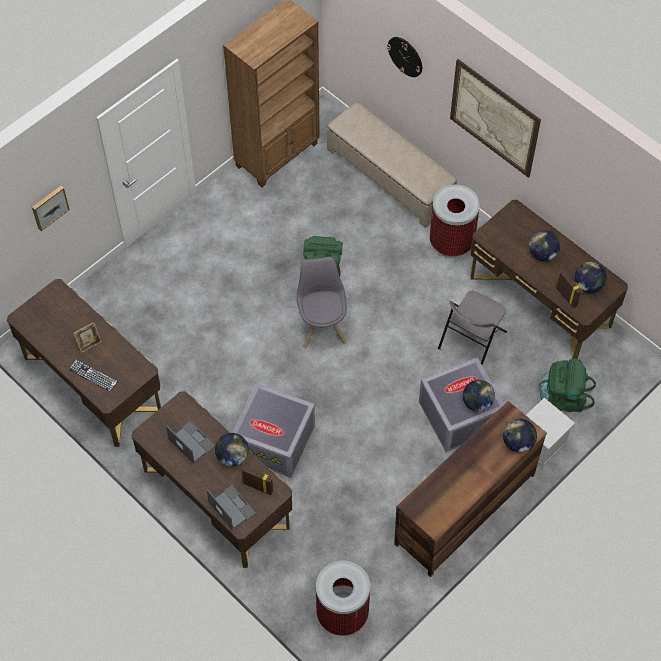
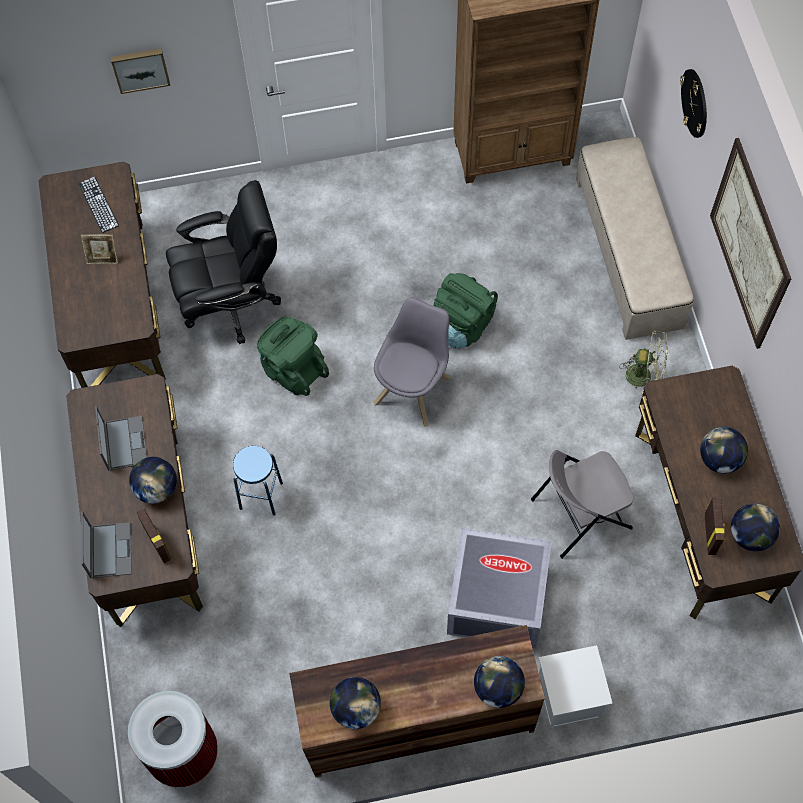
camera: 35 degrees right, 5 degrees up
keyboard [69,359,118,392] -> keyboard moved to [79,177,119,233]
grey storage box [232,383,315,478] -> blue stool [233,446,283,516]
trash can [430,184,480,257] -> green fan [619,330,668,394]
globe [463,380,495,412] -> globe moved to [330,677,381,729]
green backpack [538,359,596,412] -> green backpack moved to [257,317,329,396]
none -> black office chair [166,180,281,344]

